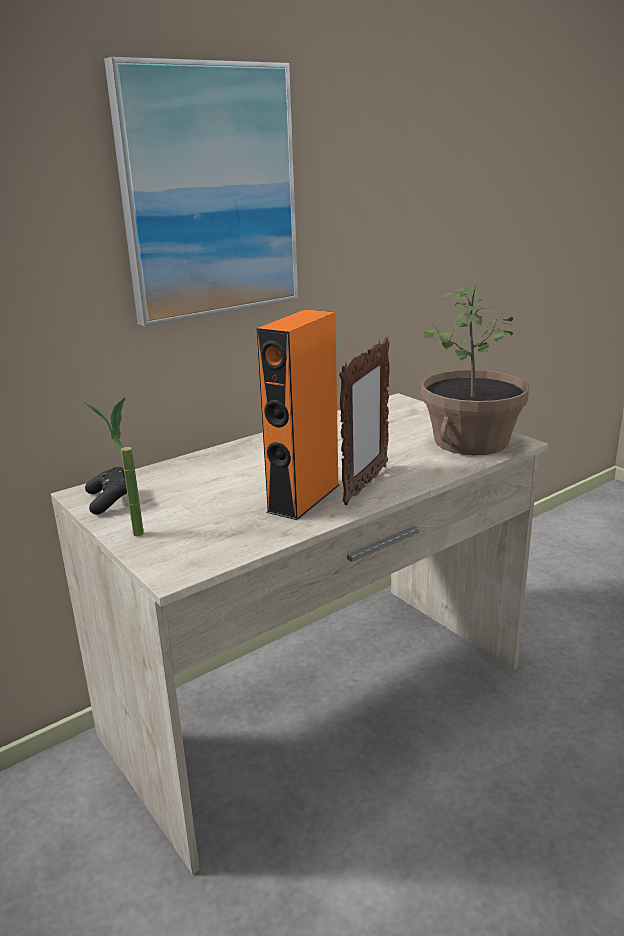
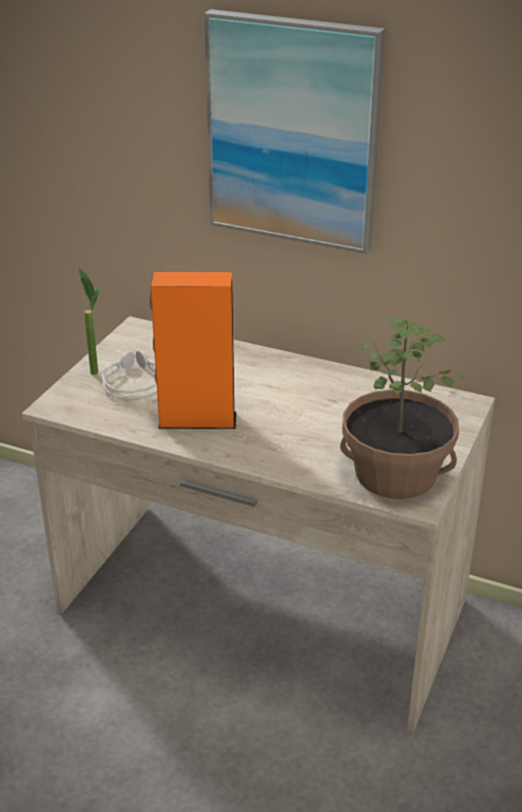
camera: 60 degrees right, 10 degrees up
black game controller [85,467,127,515] -> none
picture frame [339,337,390,505] -> none
none -> grey headphones [99,351,157,400]

